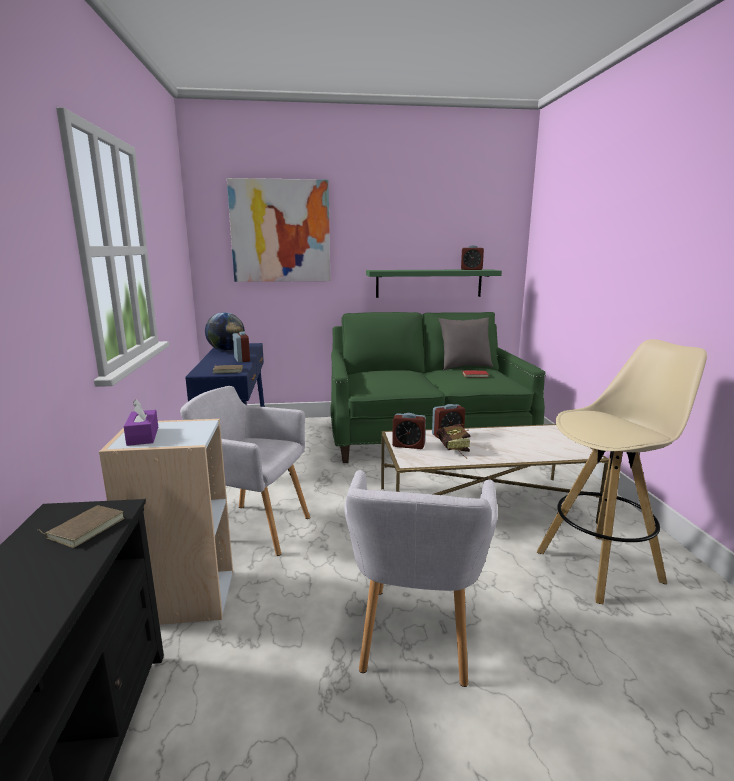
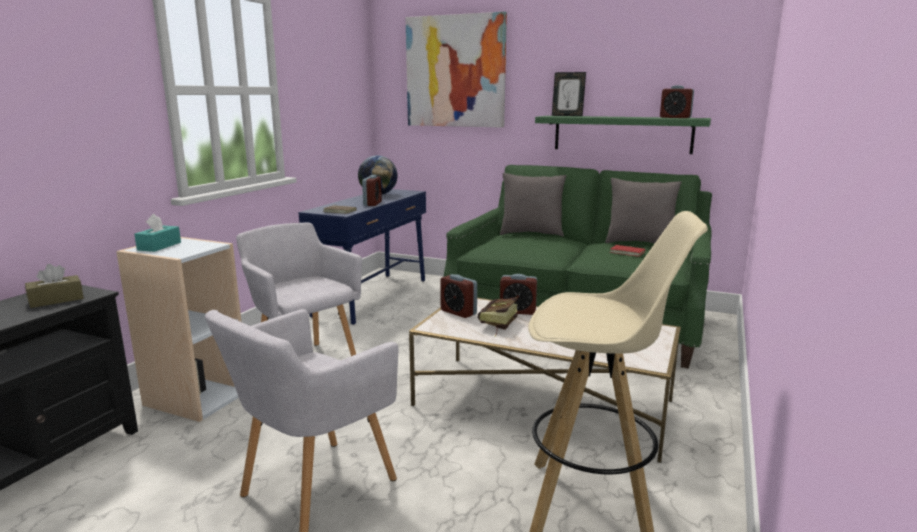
camera: 30 degrees right, 0 degrees up
brown book [36,505,124,548] -> brown tissue box [25,264,84,308]
purple tissue box [124,399,158,446] -> turquoise tissue box [134,214,181,252]
none -> grey pillow [500,173,567,237]
none -> picture frame [552,72,586,116]

